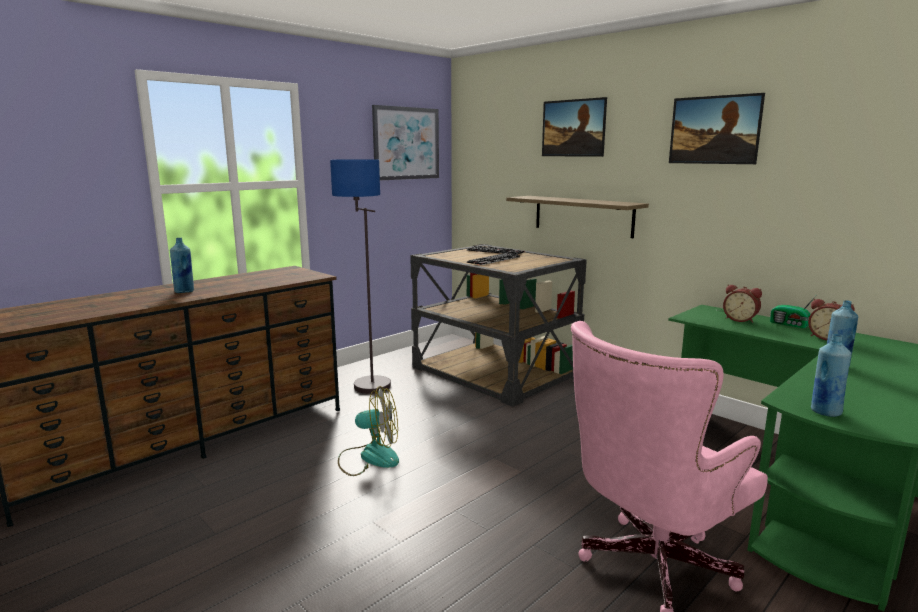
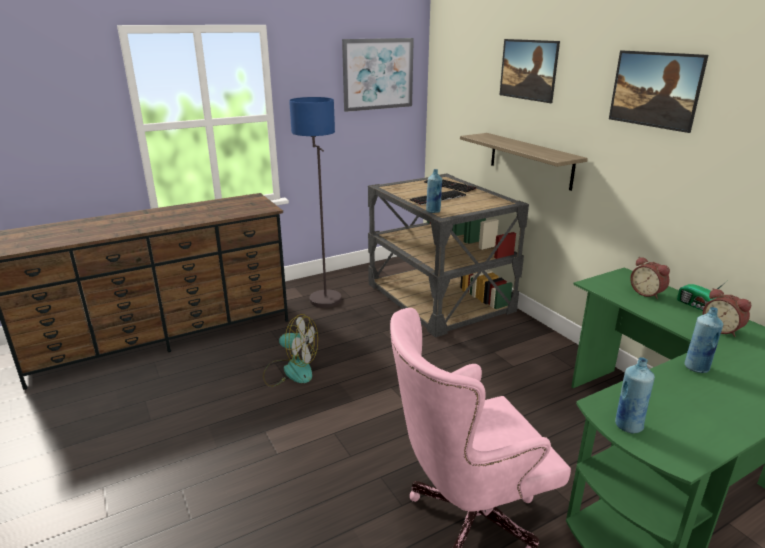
camera: 15 degrees right, 10 degrees up
blue bottle [170,238,194,293] -> blue bottle moved to [426,169,442,213]

